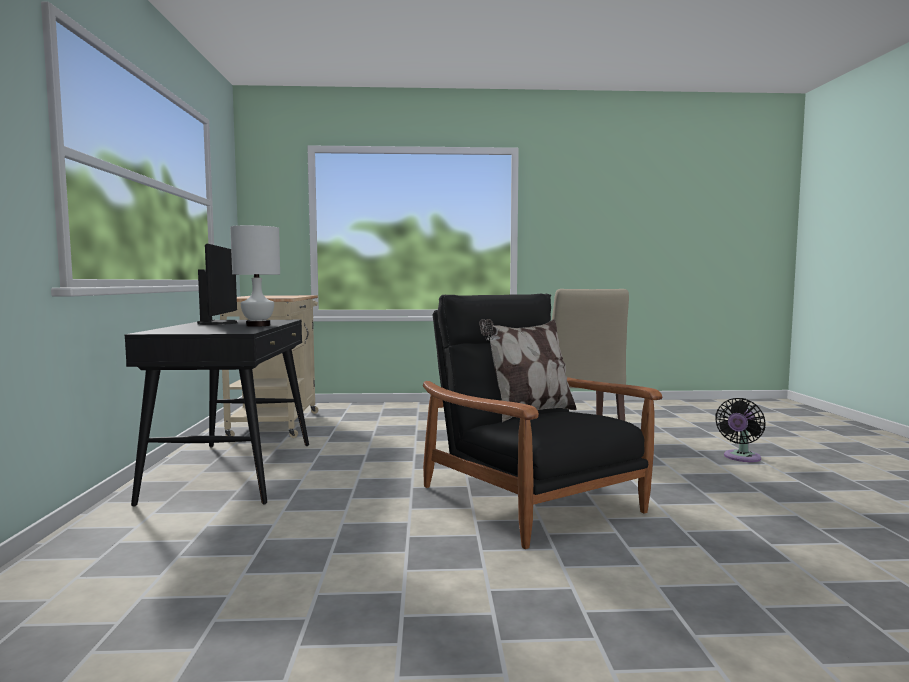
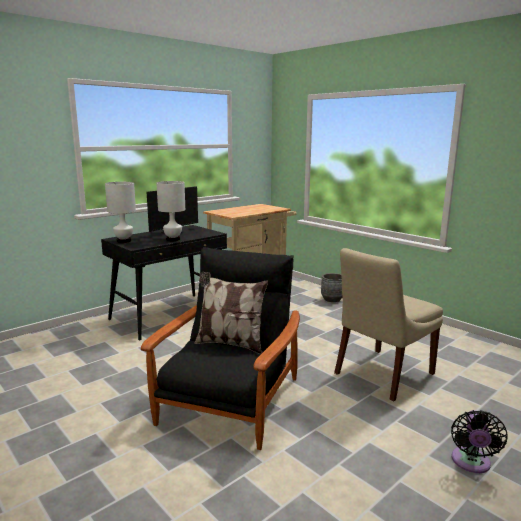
camera: 50 degrees right, 10 degrees up
black fan [715,398,765,462] -> black fan turned 75 degrees counterclockwise [451,410,508,473]
none -> white table lamp [105,182,136,243]
none -> grey planter [321,273,342,302]

